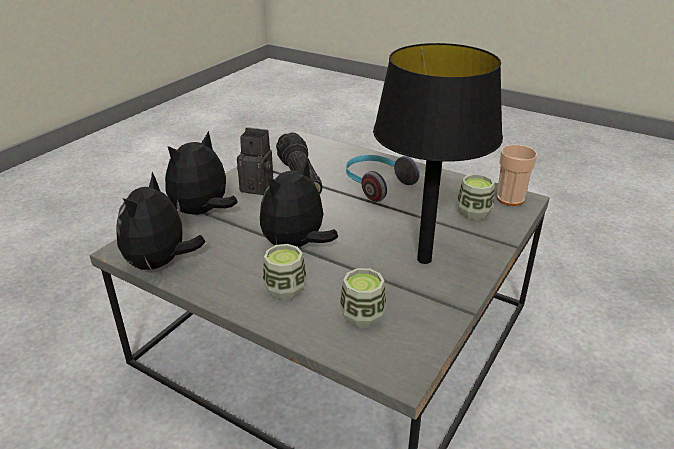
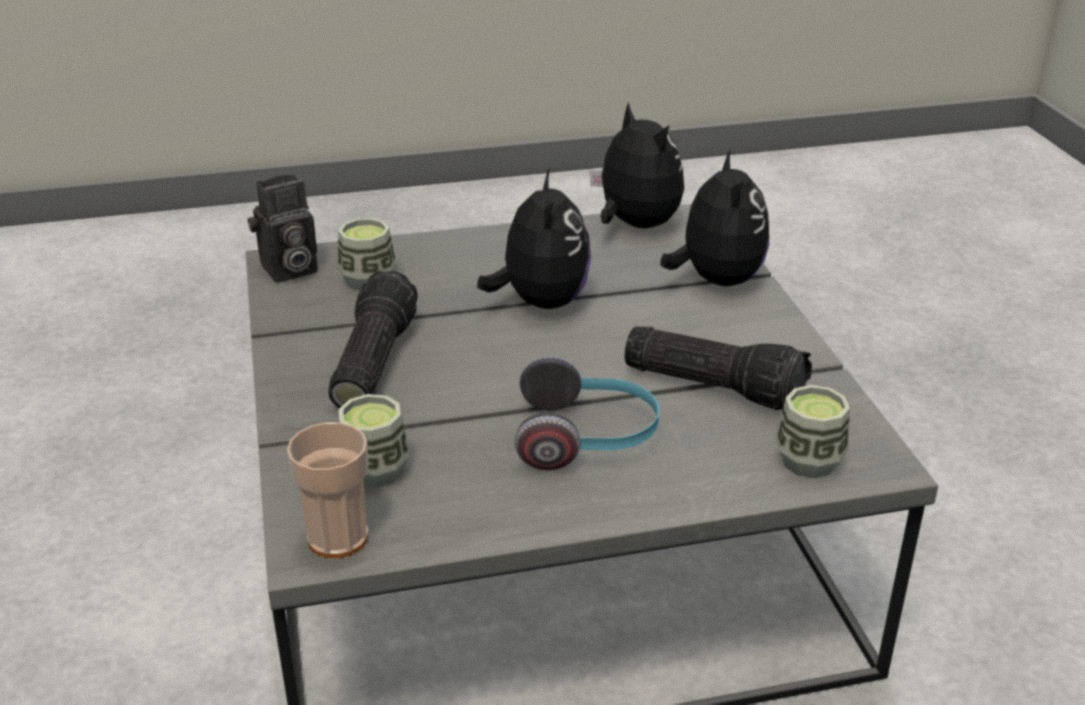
camera: 135 degrees right, 0 degrees up
camera [237,128,273,195] -> camera moved to [248,174,318,283]
cup [263,244,307,301] -> cup moved to [775,385,850,478]
black table lamp [373,43,503,264] -> flashlight [328,270,418,408]

